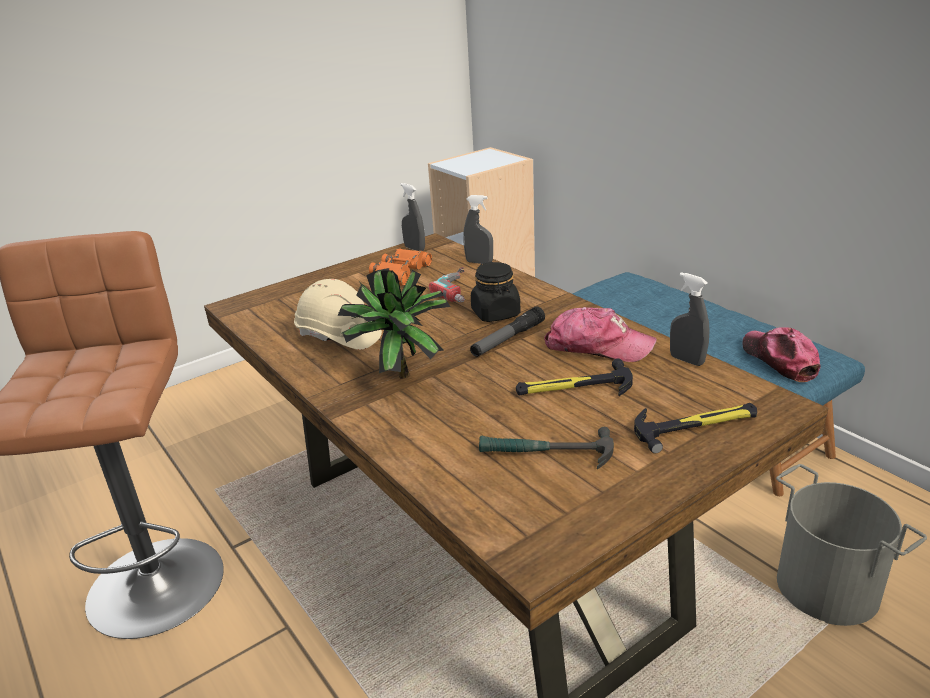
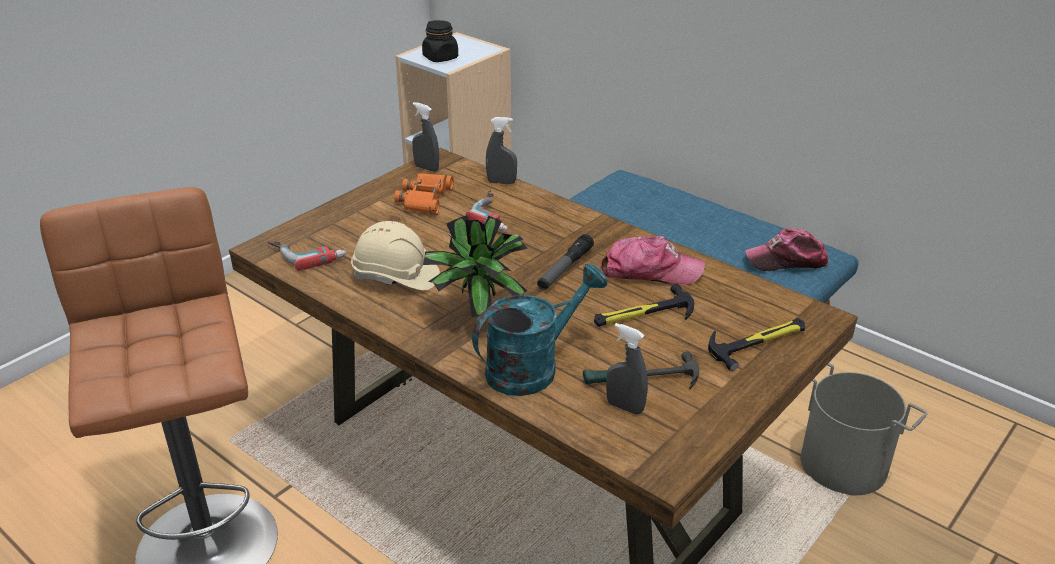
camera: 15 degrees left, 5 degrees up
black jar [471,262,521,322] -> black jar moved to [422,20,458,62]
grey spray bottle [670,272,710,366] -> grey spray bottle moved to [606,323,648,415]
cap [742,327,821,382] -> cap turned 60 degrees counterclockwise [745,228,828,271]
none -> power drill [268,241,347,271]
none -> turquoise watering can [472,263,607,396]

